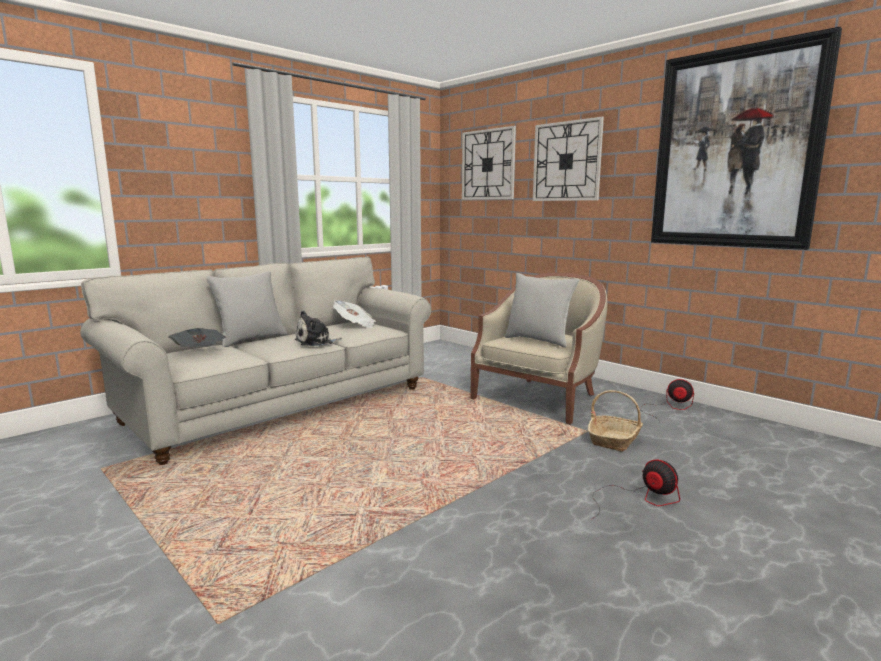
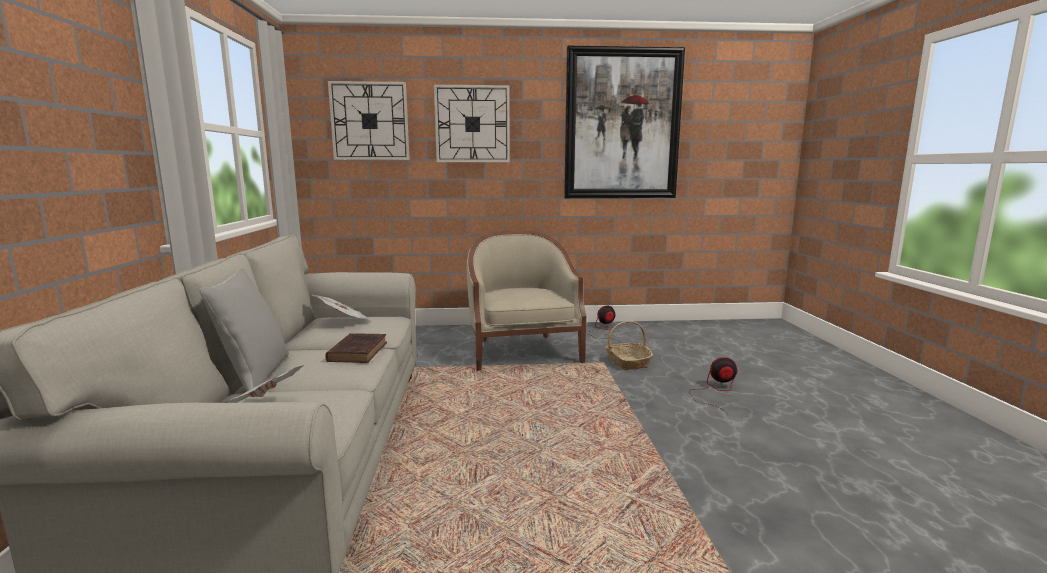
camera: 50 degrees left, 0 degrees up
plush toy [295,311,342,346] -> brown book [325,333,387,363]
grey pillow [505,273,579,347] -> none

